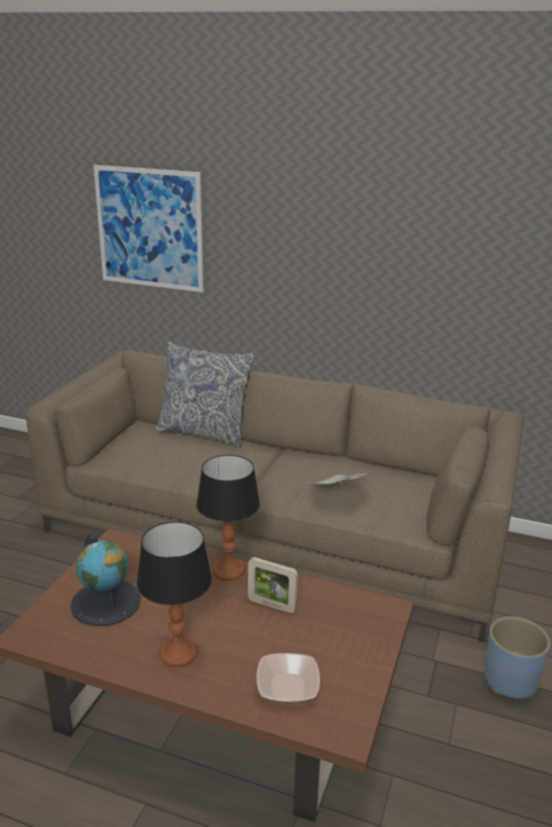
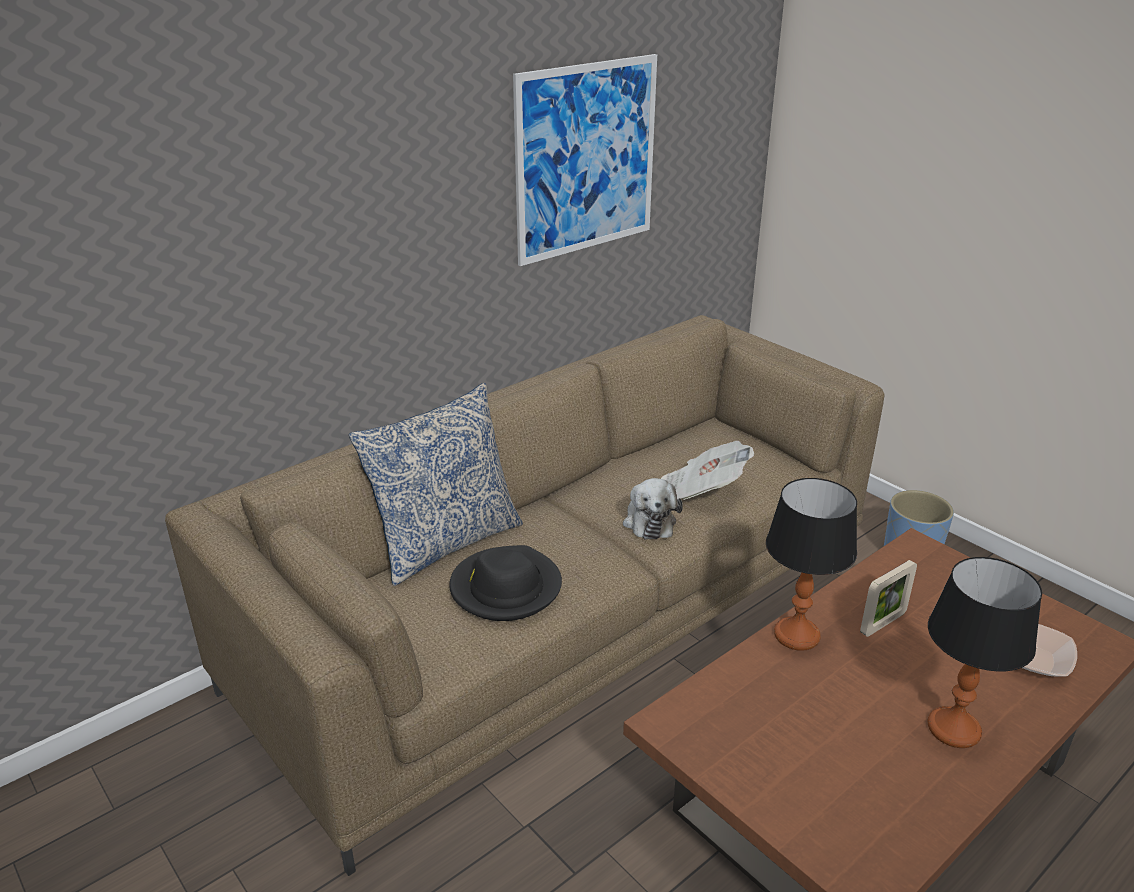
camera: 60 degrees left, 5 degrees up
globe [70,533,141,626] -> none
picture [94,165,204,292] -> picture moved to [513,54,657,266]
none -> black hat [449,545,562,621]
none -> plush toy [623,478,683,540]

